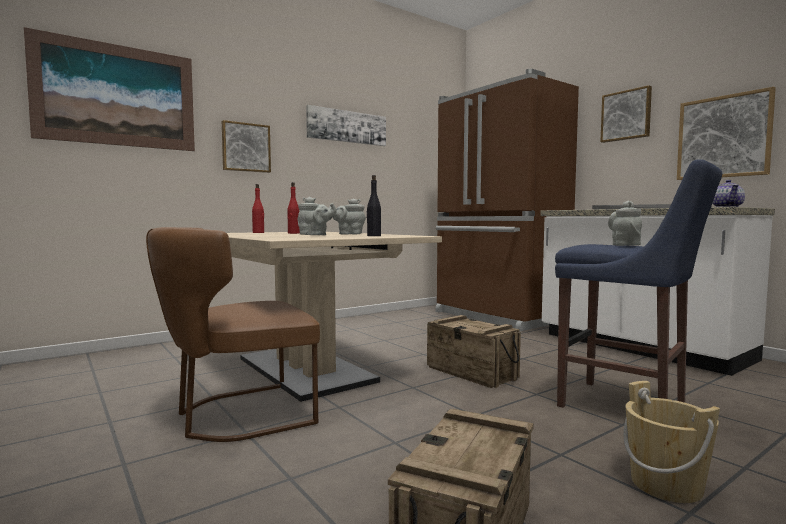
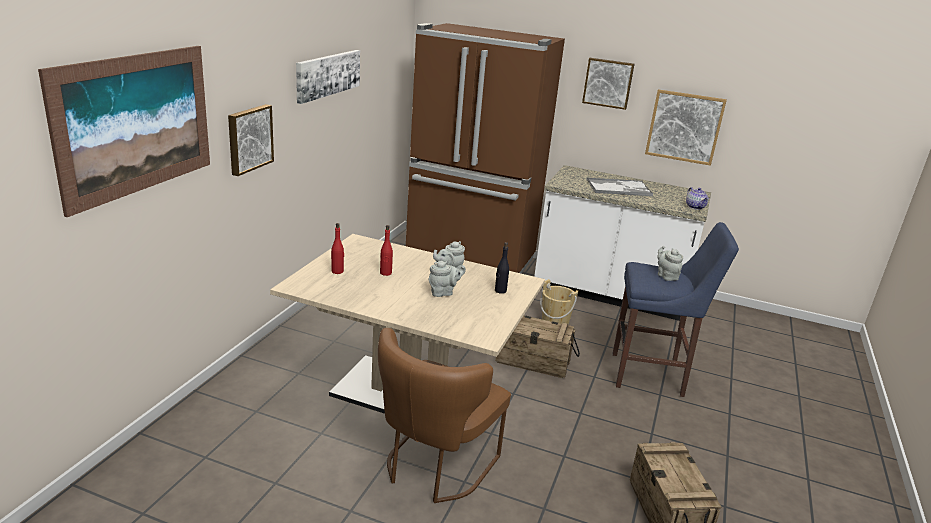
camera: 35 degrees left, 20 degrees up
beige bucket [624,381,720,503] -> beige bucket moved to [540,279,579,324]

